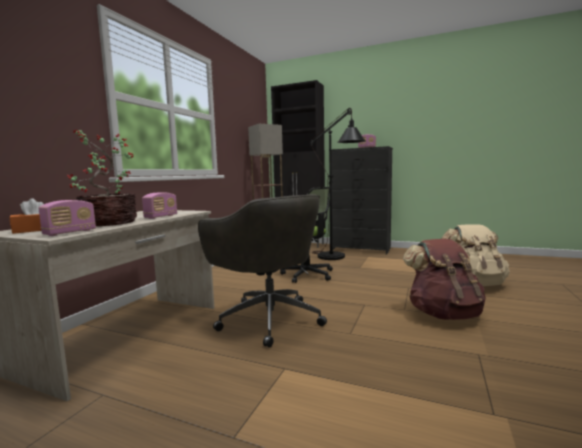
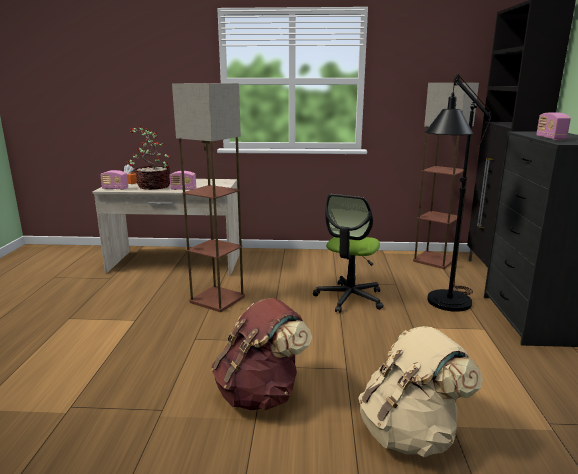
camera: 70 degrees right, 10 degrees up
grey office chair [198,194,327,348] -> floor lamp [172,83,245,312]

